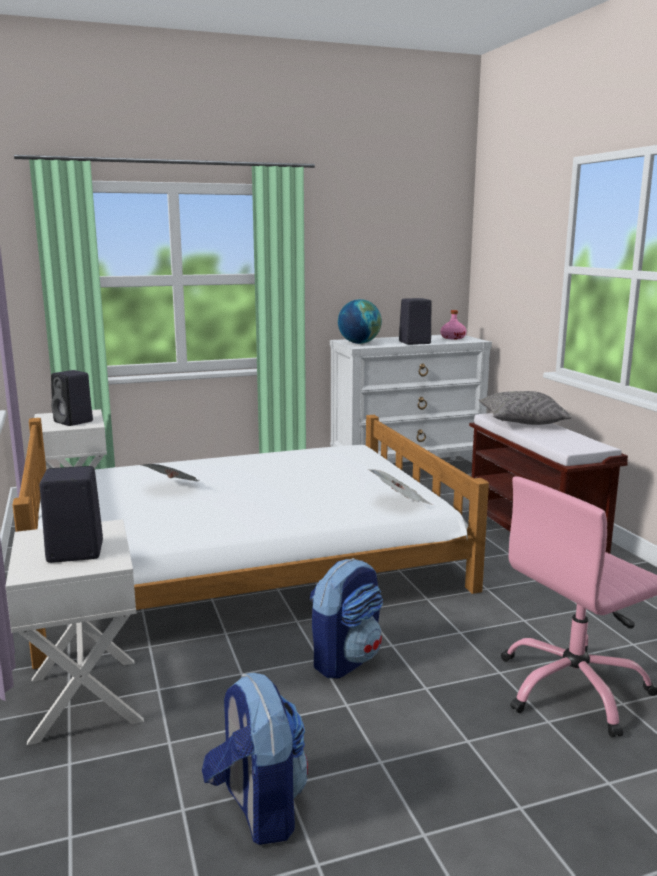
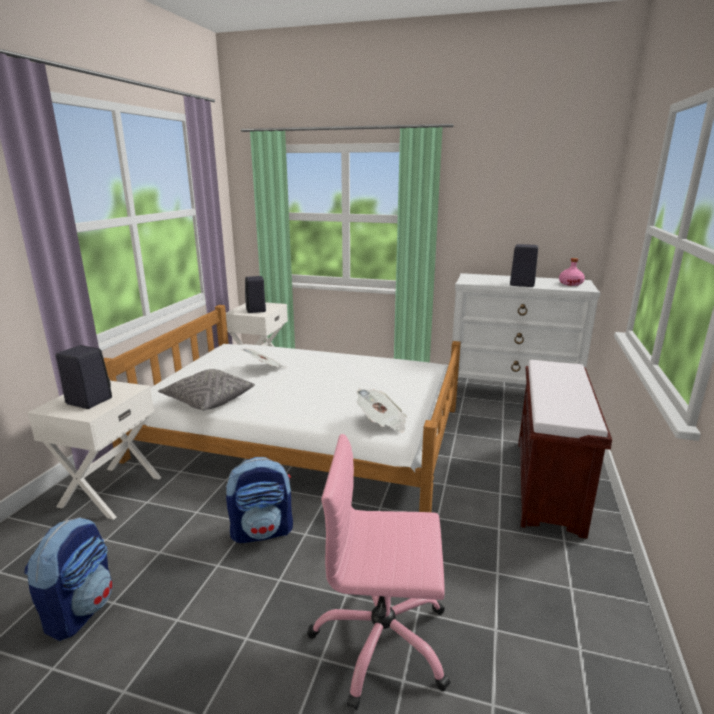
camera: 35 degrees right, 5 degrees up
globe [338,299,382,344] -> none
grey pillow [479,391,572,425] -> grey pillow moved to [158,369,255,411]

